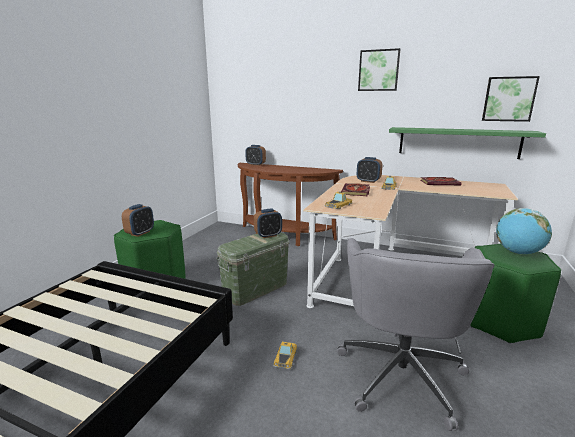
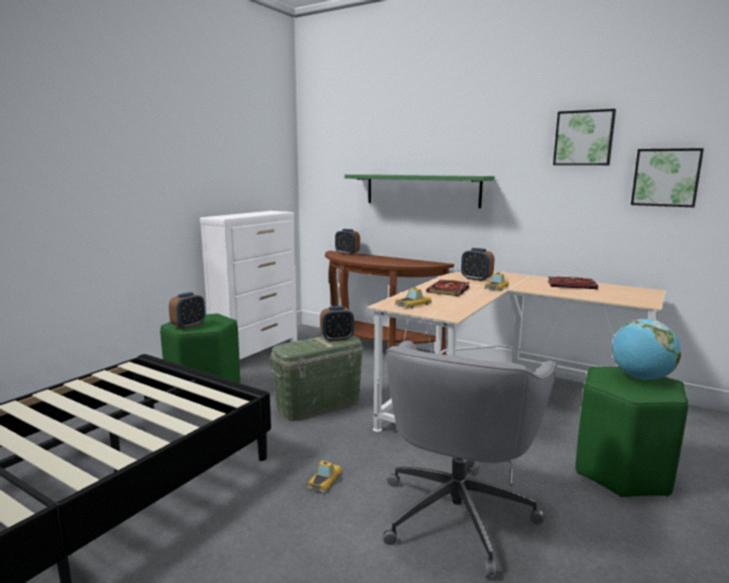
camera: 10 degrees right, 5 degrees down
picture [358,48,401,91] -> picture moved to [553,109,616,165]
green shelf [389,127,546,159] -> green shelf moved to [344,174,495,208]
none -> white dresser [200,211,297,360]

